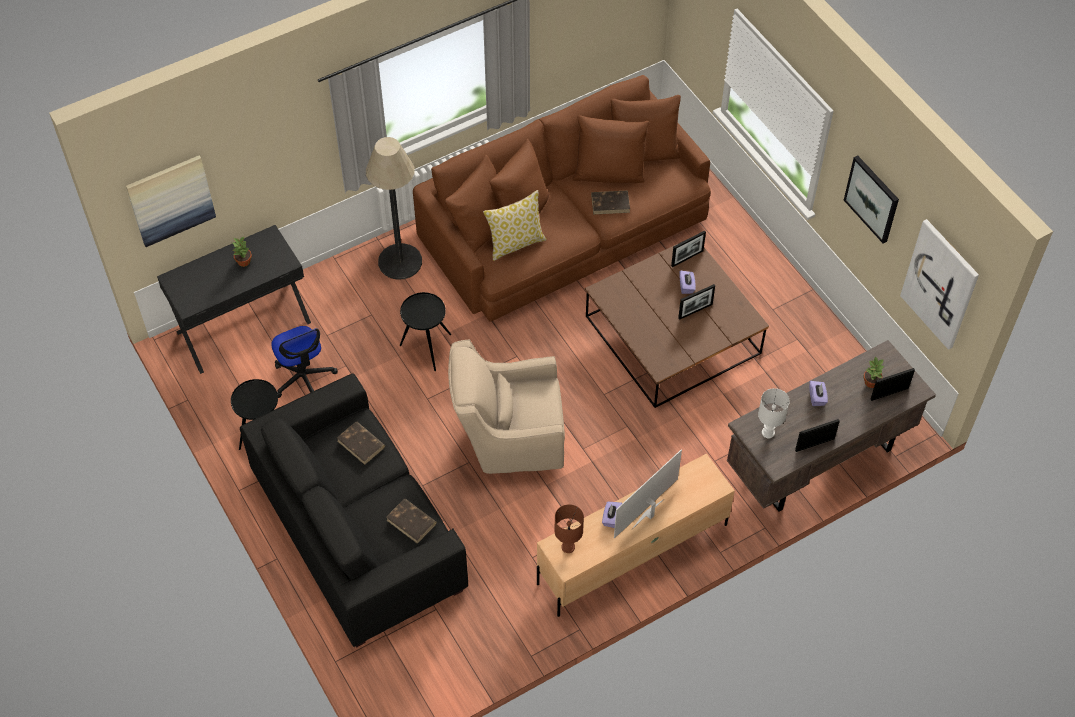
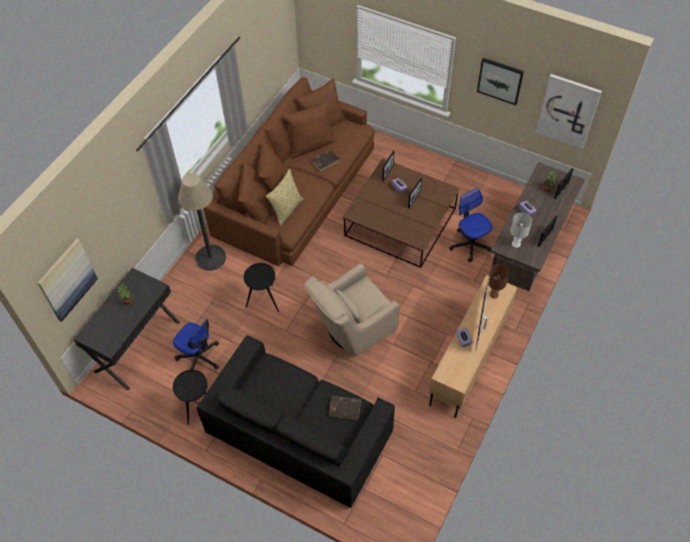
camera: 30 degrees left, 0 degrees up
brown book [337,422,385,465] -> none
brown table lamp [554,504,584,553] -> brown table lamp moved to [488,264,509,299]
none -> office chair [449,188,493,262]

